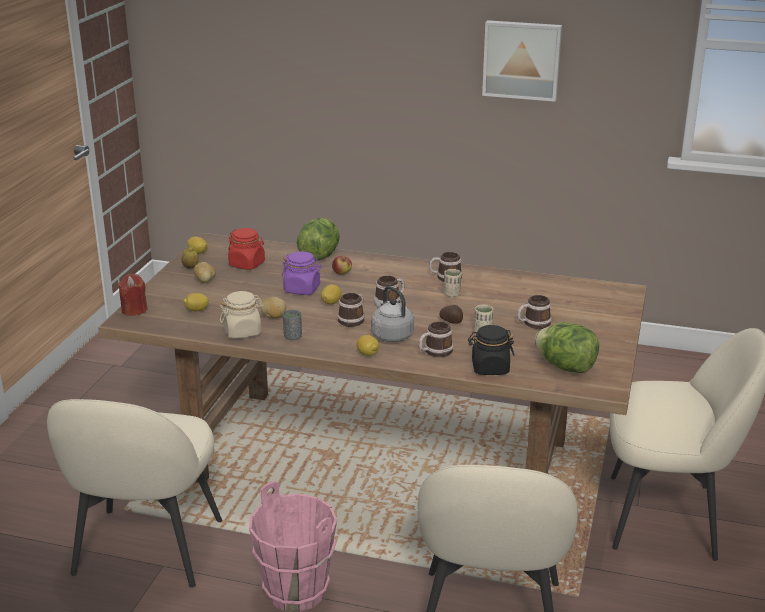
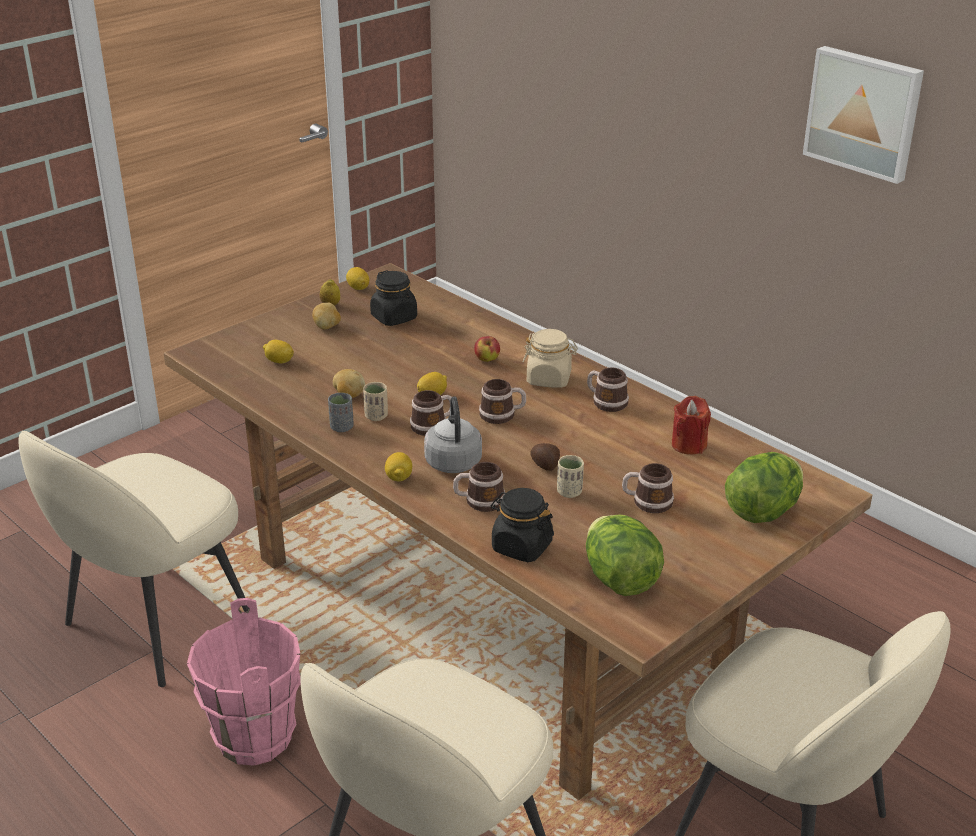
camera: 30 degrees right, 5 degrees up
red candle [118,274,147,316] -> red candle moved to [672,396,711,454]
beige jar [220,291,264,339] -> beige jar moved to [523,329,578,388]
red jar [228,228,265,270] -> black jar [370,270,417,326]
purple jar [282,251,322,295] -> none
lettuce [297,218,340,260] -> lettuce moved to [725,452,803,523]
beige cup [444,269,461,297] -> beige cup moved to [363,382,388,421]

